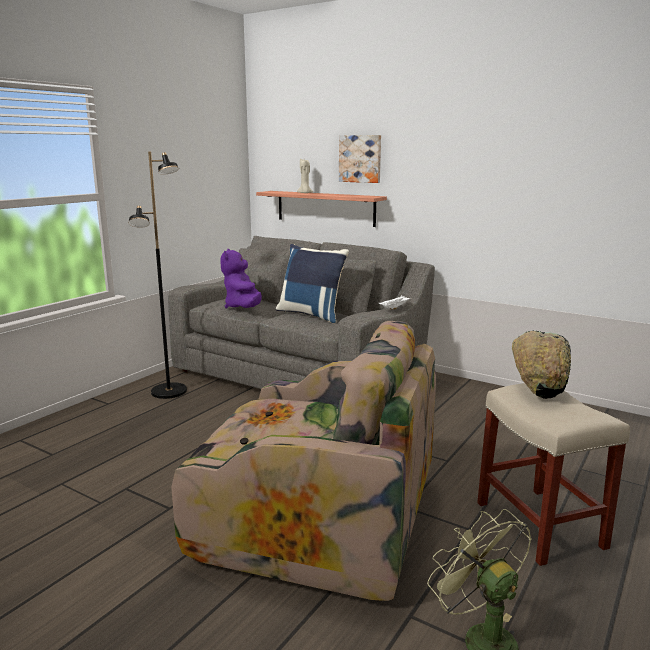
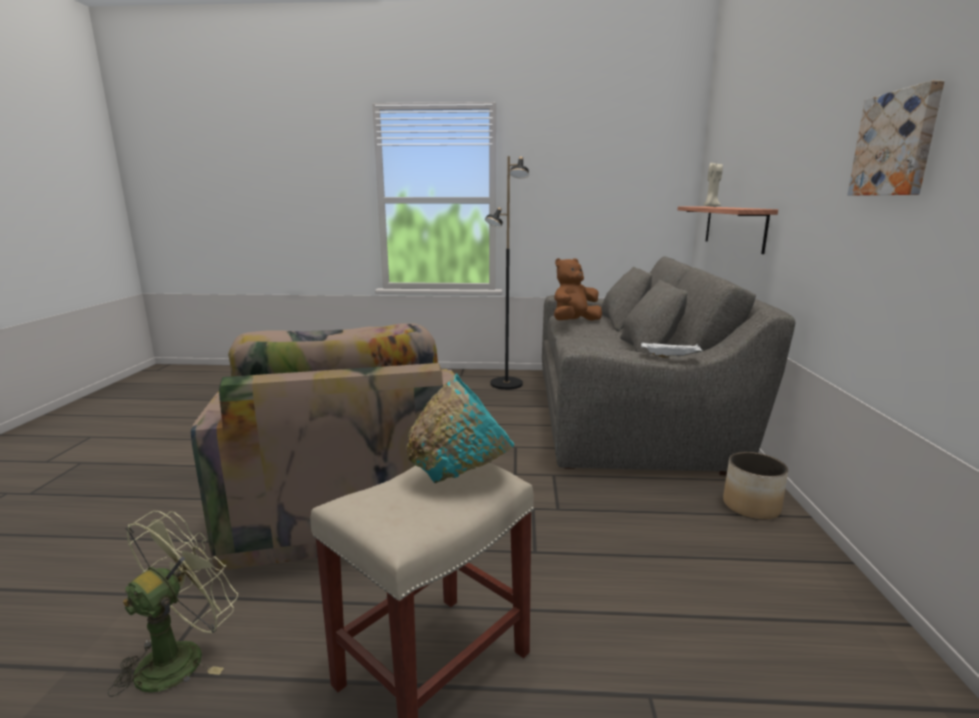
camera: 60 degrees right, 0 degrees up
purple plush toy [220,249,262,309] -> brown plush toy [554,258,602,321]
blue pillow [276,244,349,323] -> none
picture [339,135,381,183] -> picture moved to [847,80,945,196]
black bowl [512,330,571,399] -> turquoise bowl [406,374,515,483]
none -> planter [723,452,788,520]

